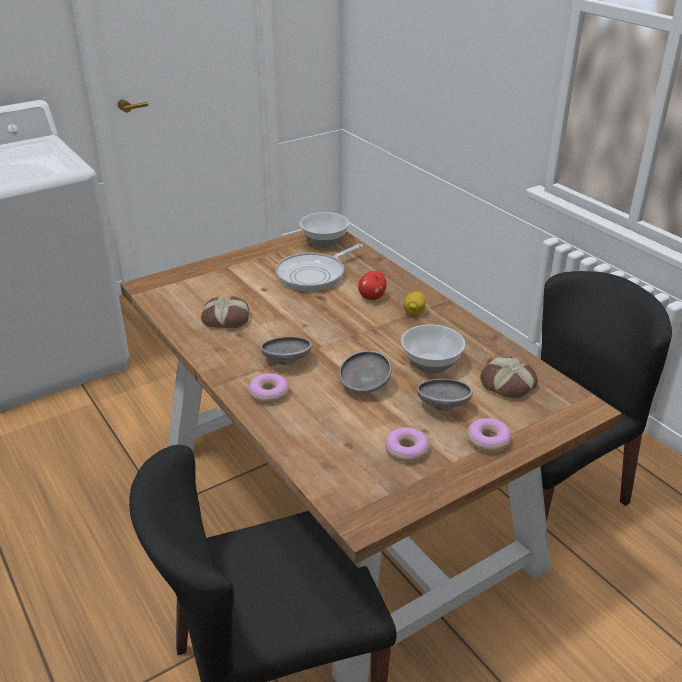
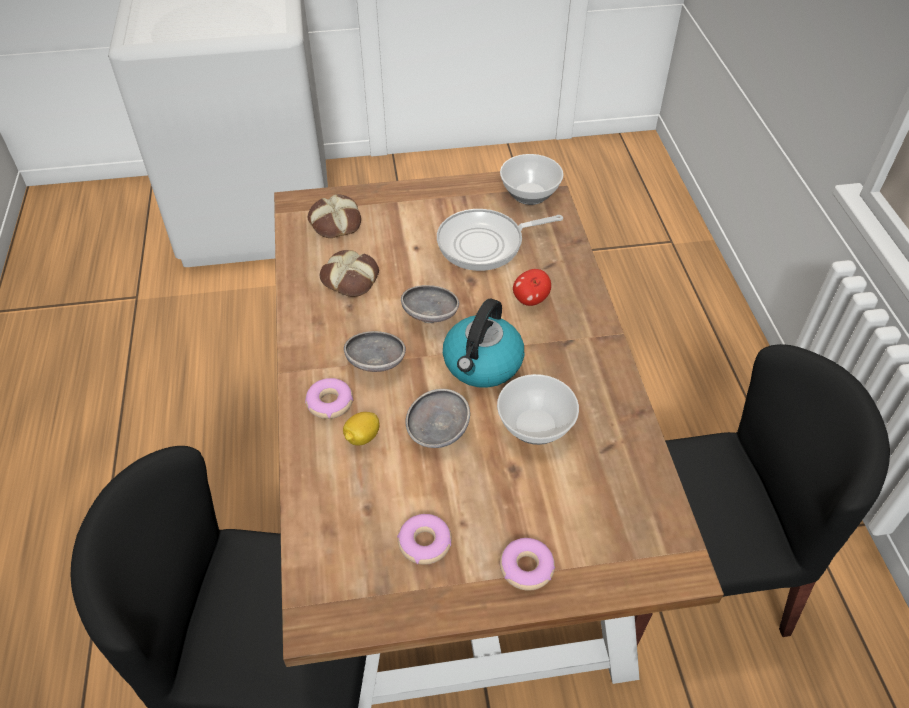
camera: 25 degrees right, 15 degrees up
lemon [403,292,426,315] -> lemon moved to [343,412,380,445]
grey bowl [417,379,473,411] -> grey bowl moved to [401,285,459,323]
bread [480,356,538,399] -> bread moved to [308,194,361,238]
none -> kettle [443,298,524,388]

